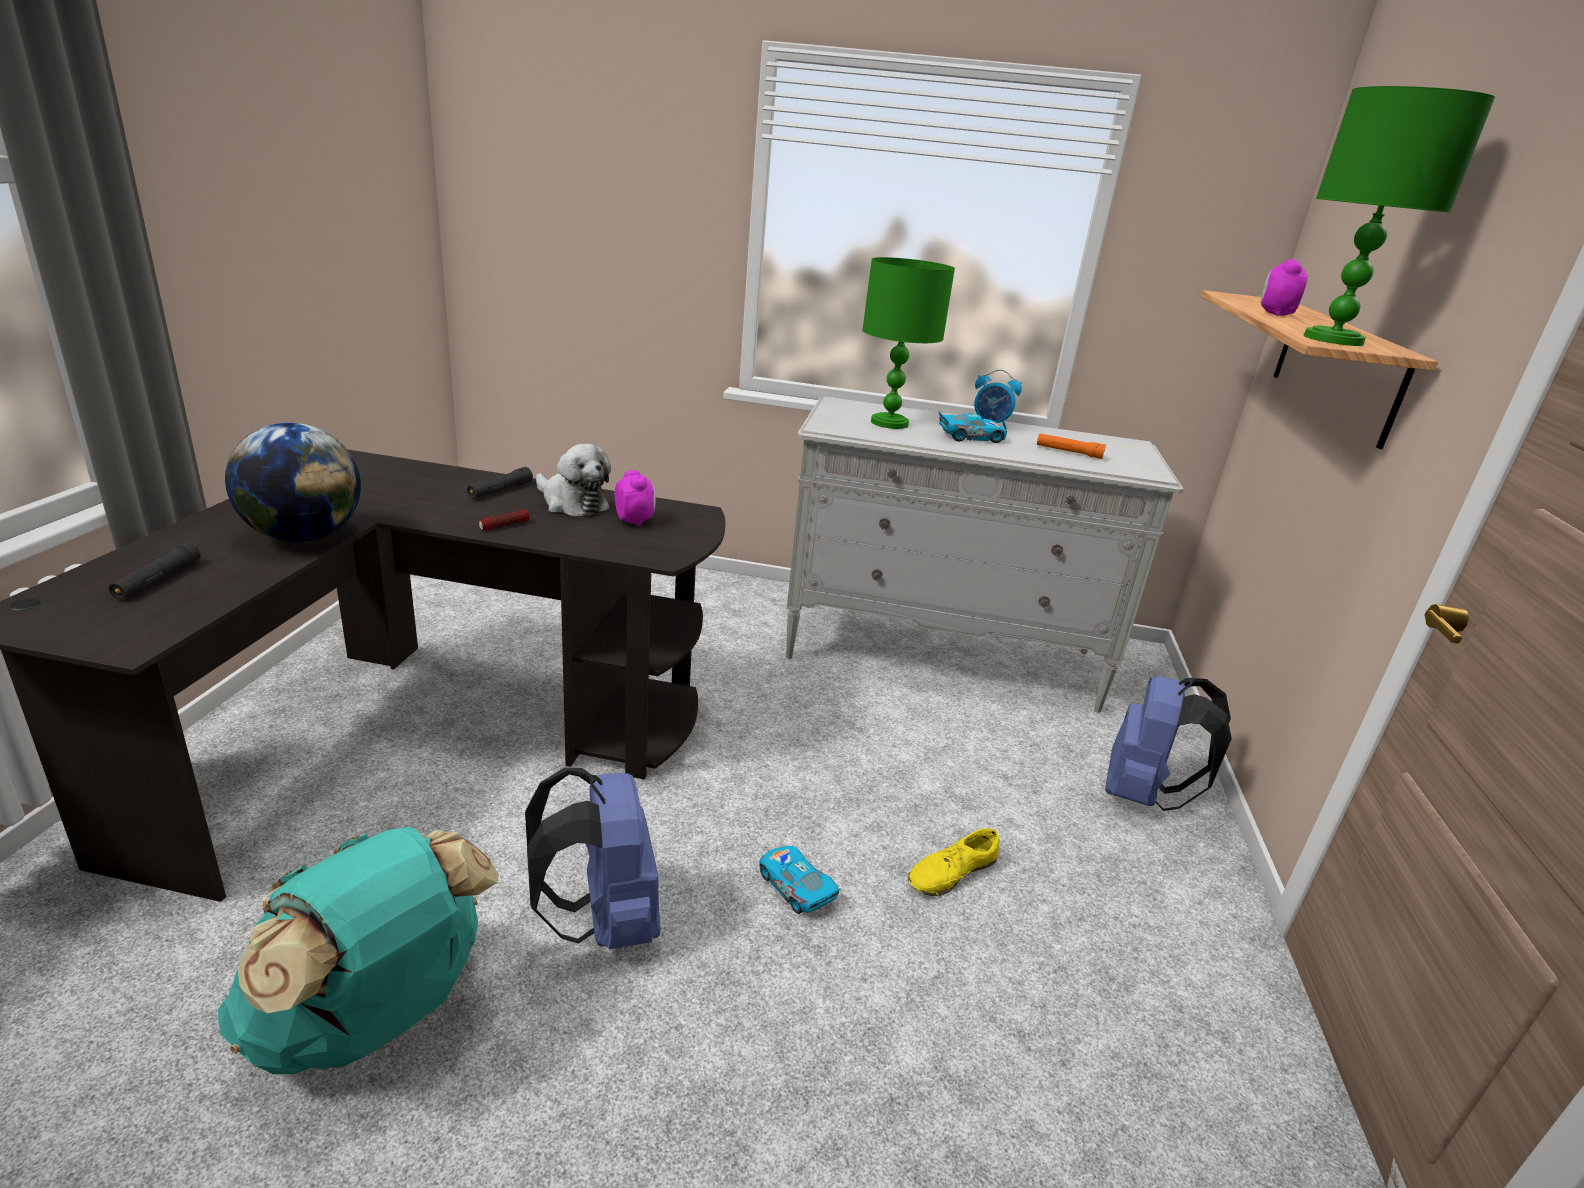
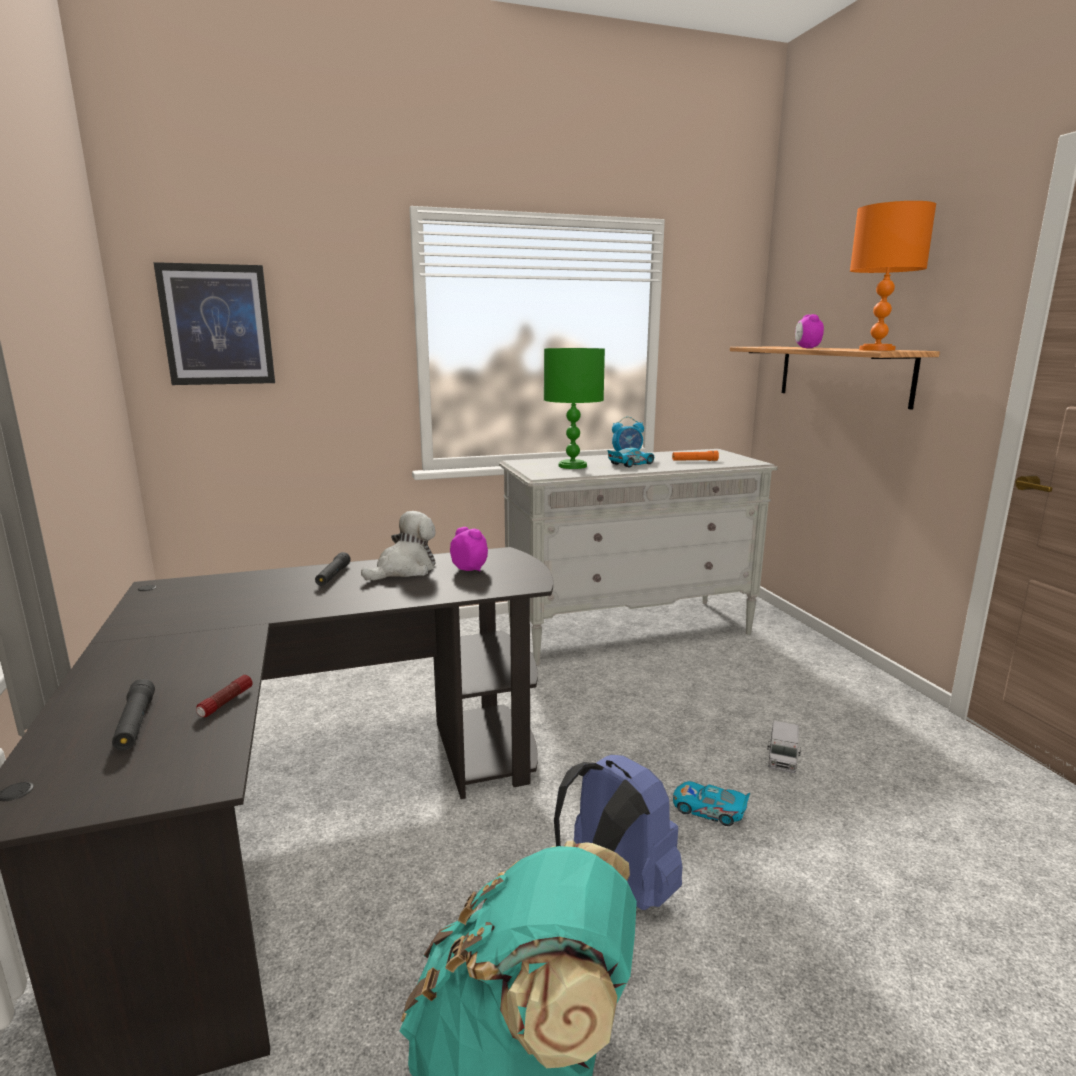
camera: 25 degrees left, 10 degrees down
globe [225,423,361,542] -> none
flashlight [479,509,529,531] -> flashlight moved to [196,675,253,717]
plush toy [536,444,611,517] -> plush toy turned 60 degrees counterclockwise [361,511,436,581]
yellow shoe [907,828,999,896] -> toy truck [767,721,801,773]
blue backpack [1105,676,1232,811] -> none
green table lamp [1303,86,1495,346] -> orange table lamp [850,201,936,351]
none -> picture [153,262,275,385]

